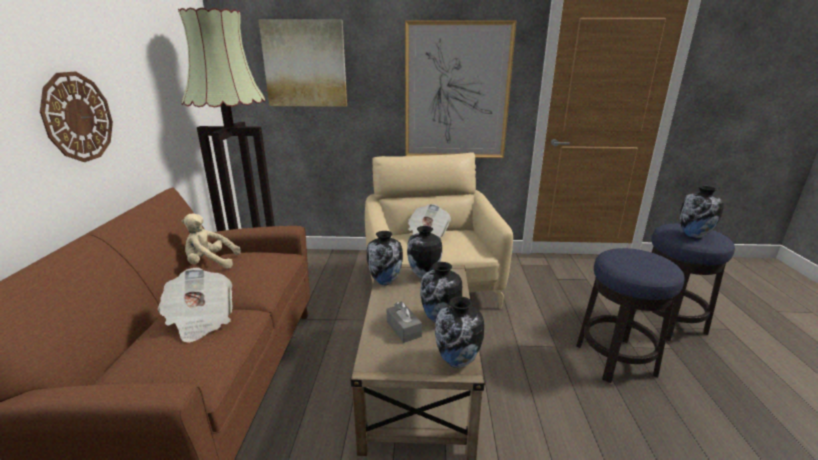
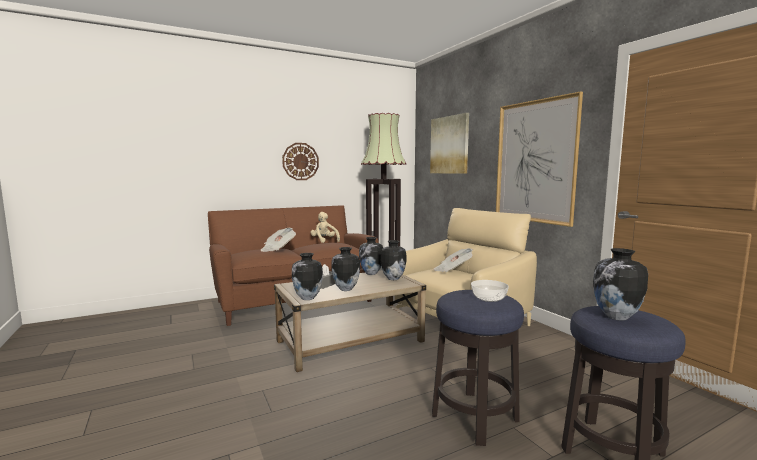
camera: 60 degrees right, 15 degrees down
none -> bowl [471,280,509,302]

